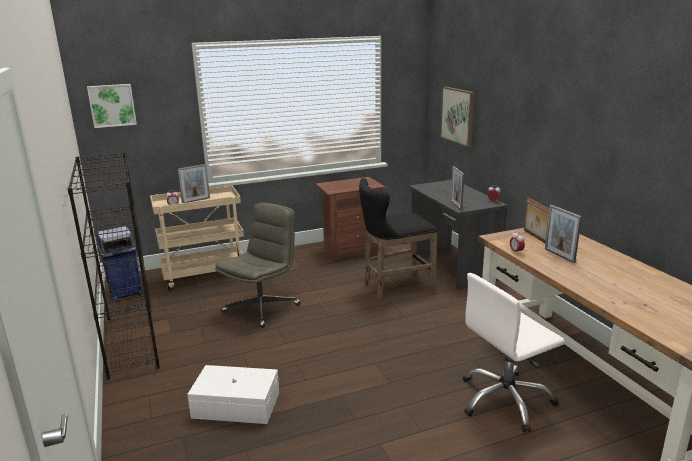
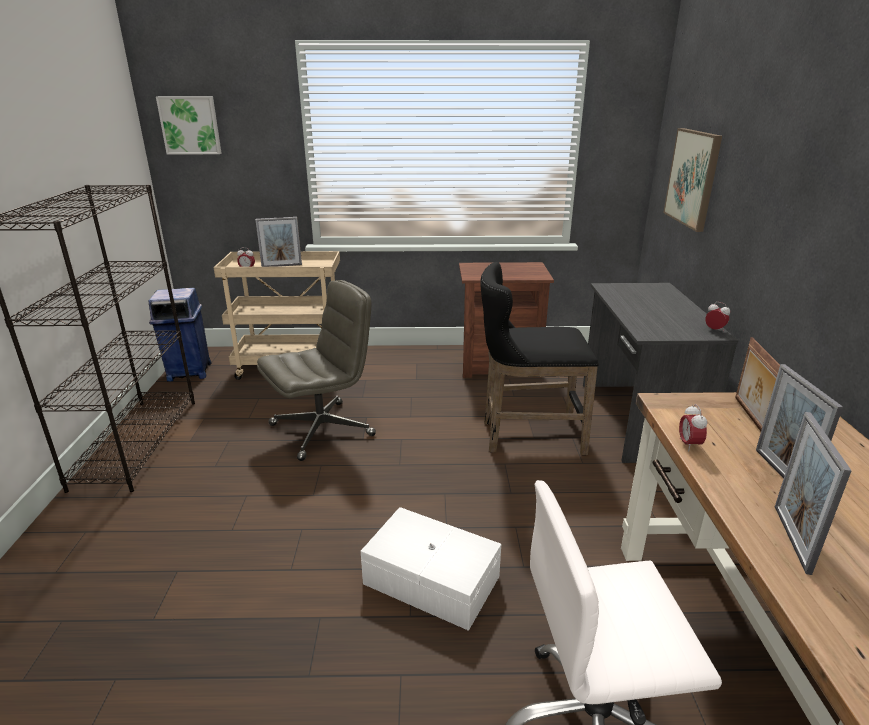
camera: 20 degrees right, 5 degrees up
white storage box [187,365,279,424] -> white storage box moved to [361,507,501,631]
picture frame [451,166,464,210] -> picture frame moved to [775,412,852,575]

